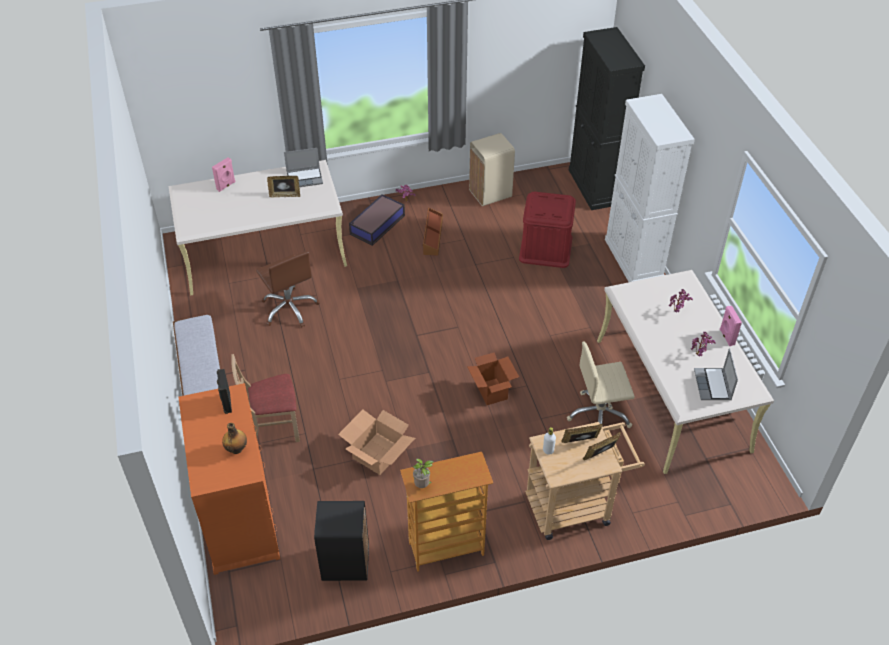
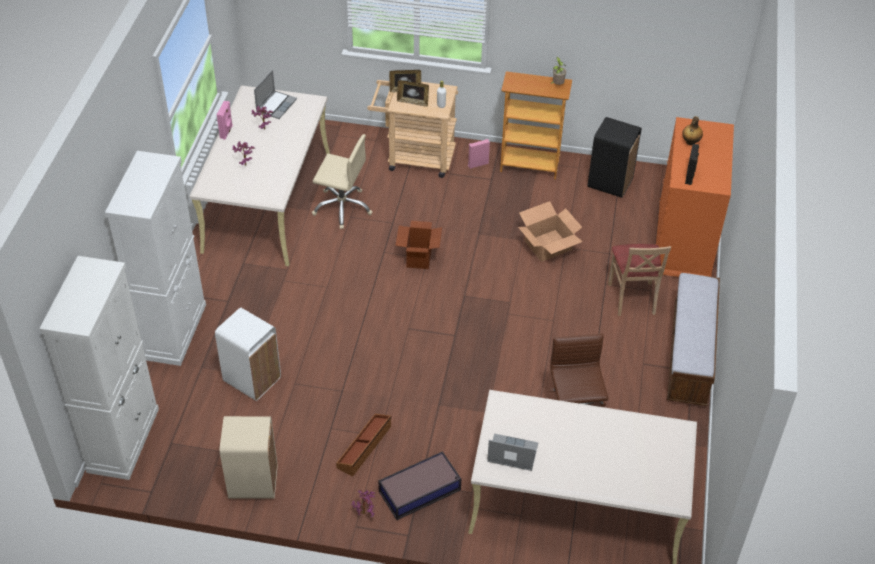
camera: 155 degrees left, 0 degrees up
pink speaker [212,158,236,192] -> pink speaker moved to [468,139,490,169]
beige chair [231,354,300,442] -> beige chair turned 75 degrees clockwise [608,244,671,316]
picture frame [267,176,300,198] -> none
red storage box [519,192,576,268] -> white trash can [215,308,281,401]
black cabinet [569,27,645,210] -> white cabinet [39,256,159,480]

